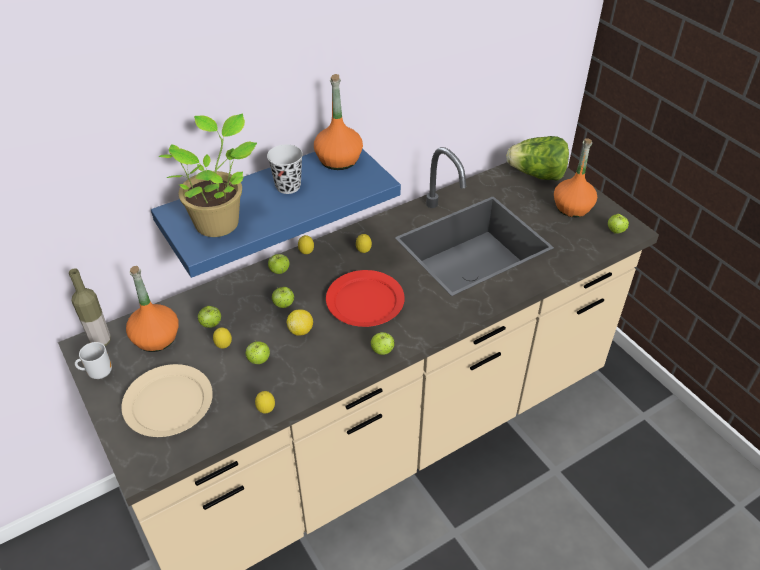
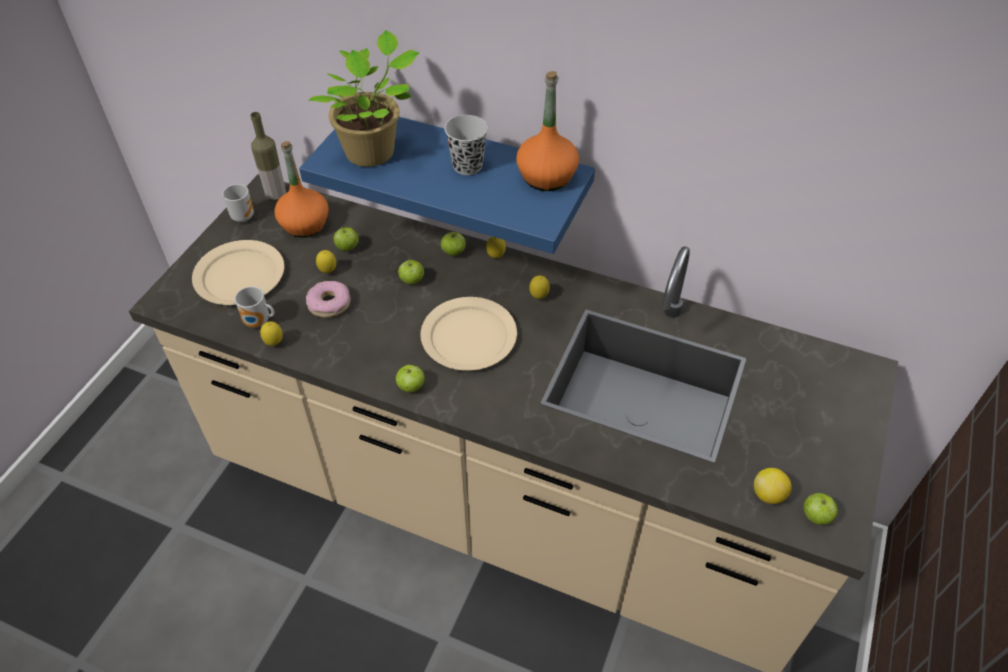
camera: 55 degrees right, 5 degrees up
apple [246,341,270,364] -> donut [306,281,350,318]
lemon [287,309,313,336] -> lemon moved to [754,468,792,504]
red plate [326,270,405,327] -> beige plate [420,297,517,371]
lettuce [506,136,569,181] -> none
orange bottle [554,138,597,217] -> none
none -> mug [235,286,275,328]

